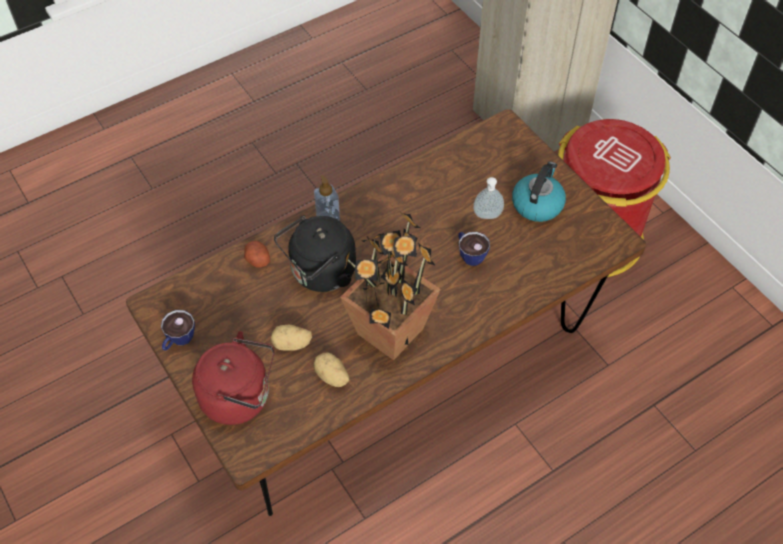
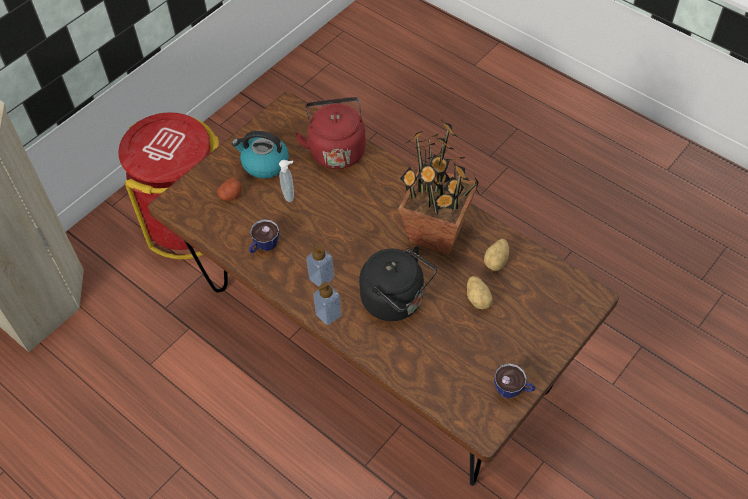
camera: 105 degrees left, 0 degrees up
red kettle [192,331,275,425] -> red kettle moved to [295,97,366,169]
potato [244,241,270,268] -> potato moved to [217,178,242,201]
cup [458,232,490,266] -> cup moved to [249,219,279,253]
none -> soap dispenser [306,244,334,287]

